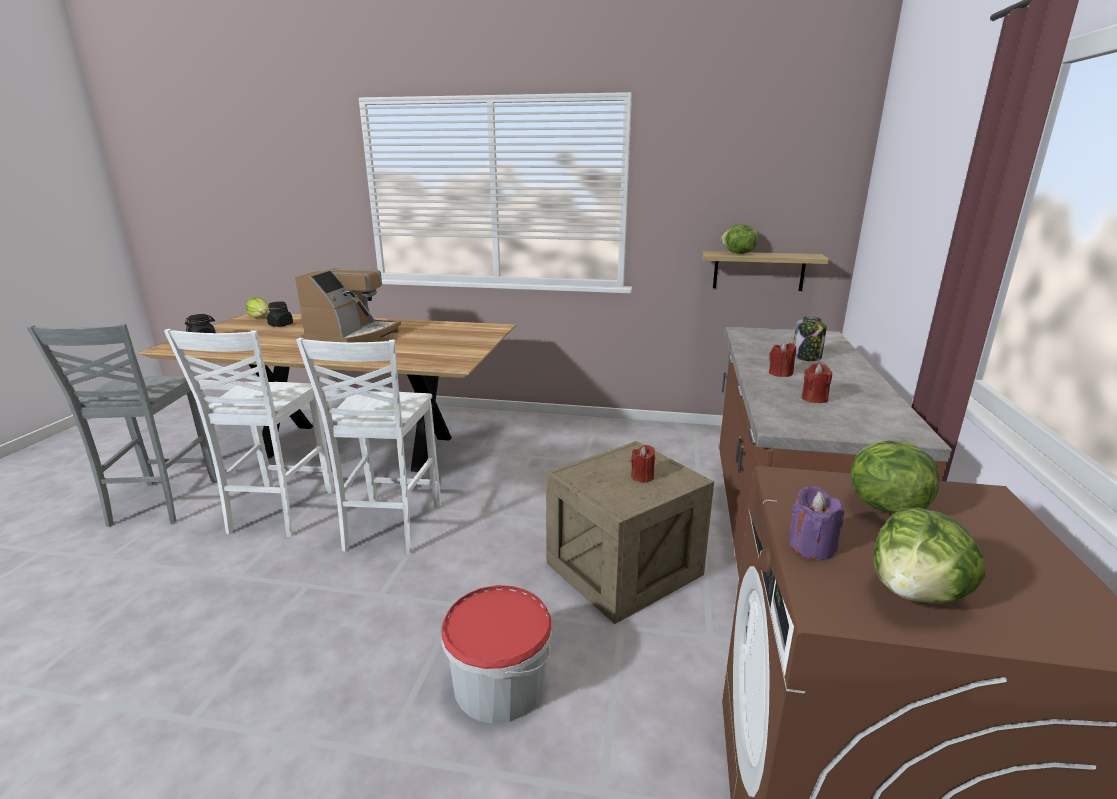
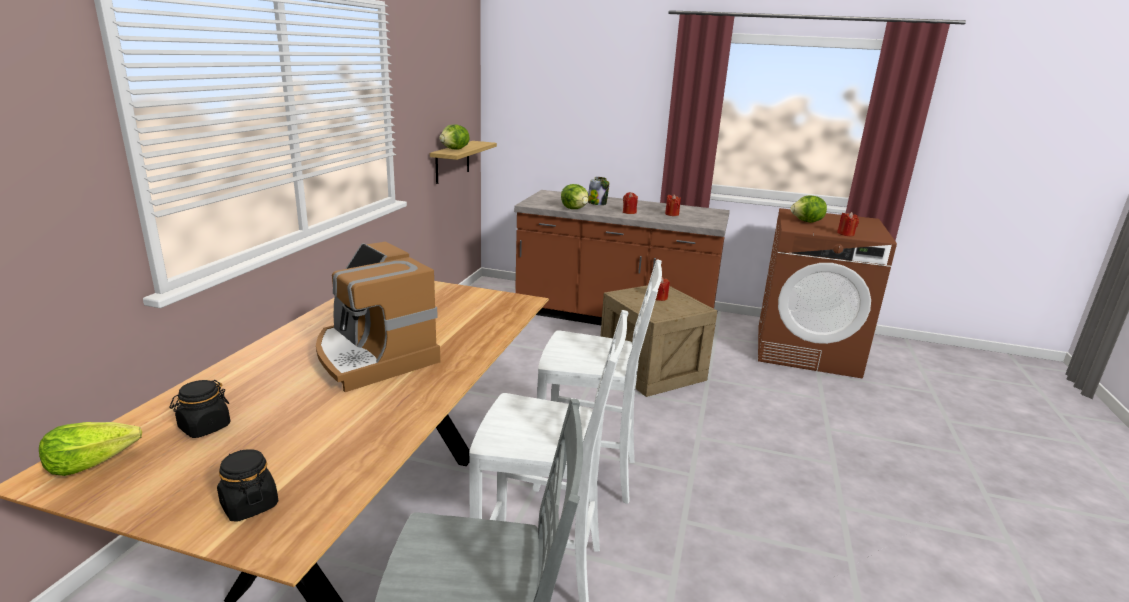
camera: 85 degrees left, 0 degrees up
coffee machine [295,268,401,342] -> coffee machine turned 150 degrees counterclockwise [316,242,440,392]
bucket [441,585,552,724] -> none
purple candle [789,486,844,560] -> red candle [837,212,859,236]
lettuce [873,508,985,604] -> lettuce moved to [561,184,589,209]

